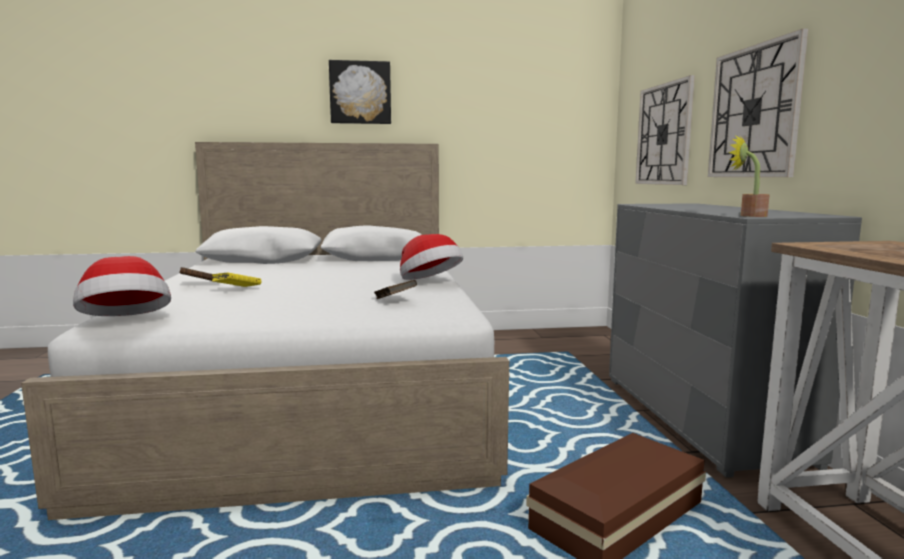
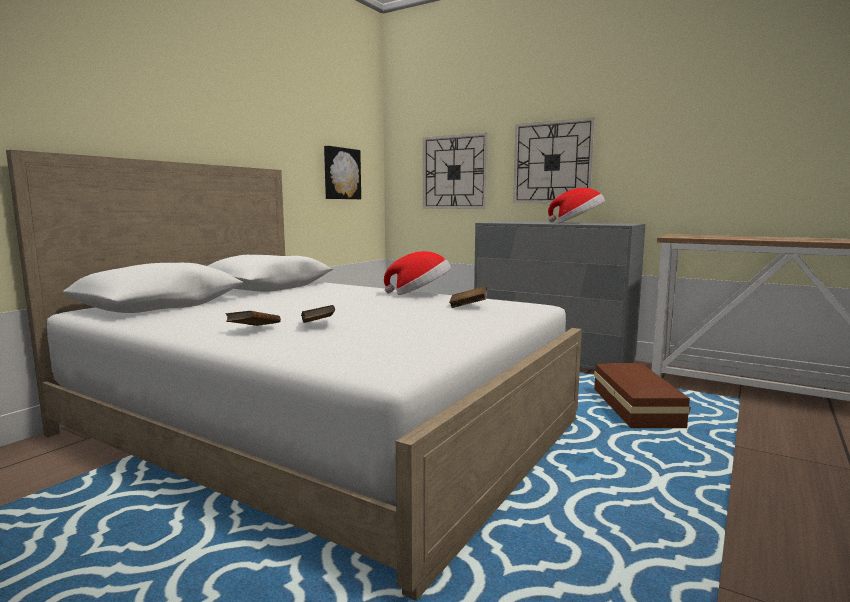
camera: 50 degrees left, 0 degrees up
hat [73,256,171,316] -> hat moved to [548,188,605,223]
yellow book [212,273,261,287] -> brown book [301,305,335,323]
picture [329,60,391,124] -> picture moved to [324,146,361,199]
potted plant [729,135,770,217] -> none

